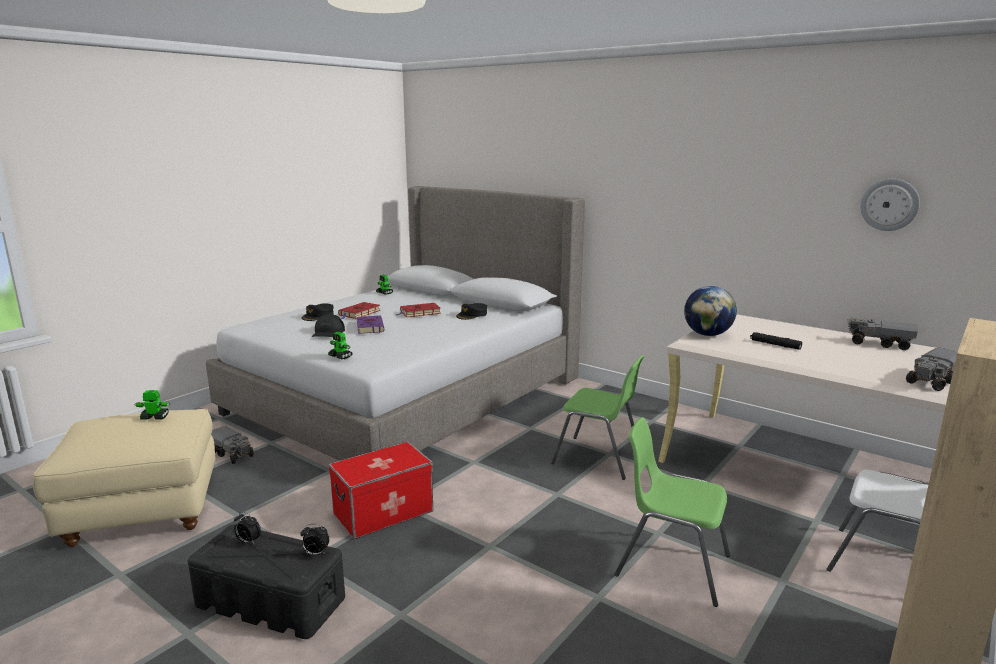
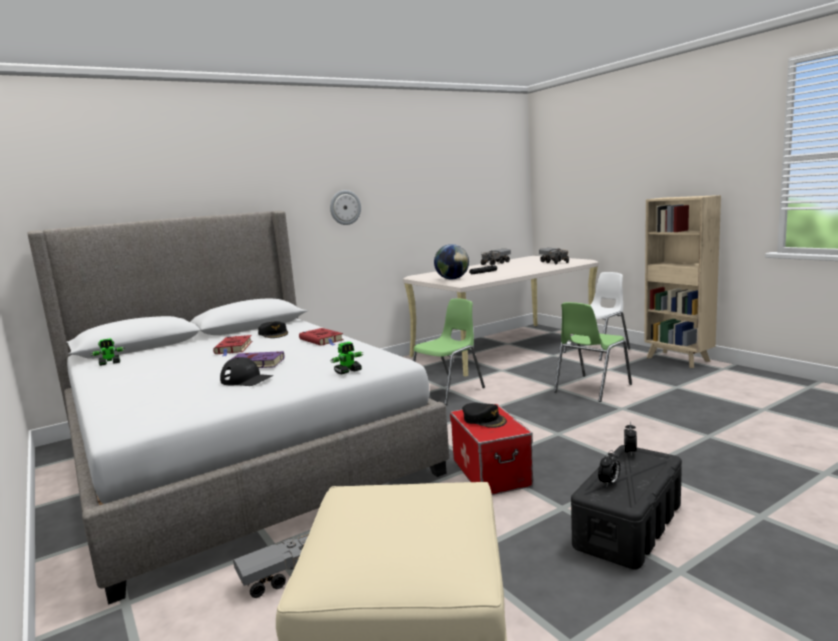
camera: 70 degrees left, 5 degrees down
toy robot [135,390,171,420] -> none
black cap [302,304,334,321] -> black cap moved to [462,402,507,428]
red book [338,302,380,319] -> red book moved to [299,328,344,346]
wall clock [860,179,920,231] -> wall clock moved to [330,190,361,225]

